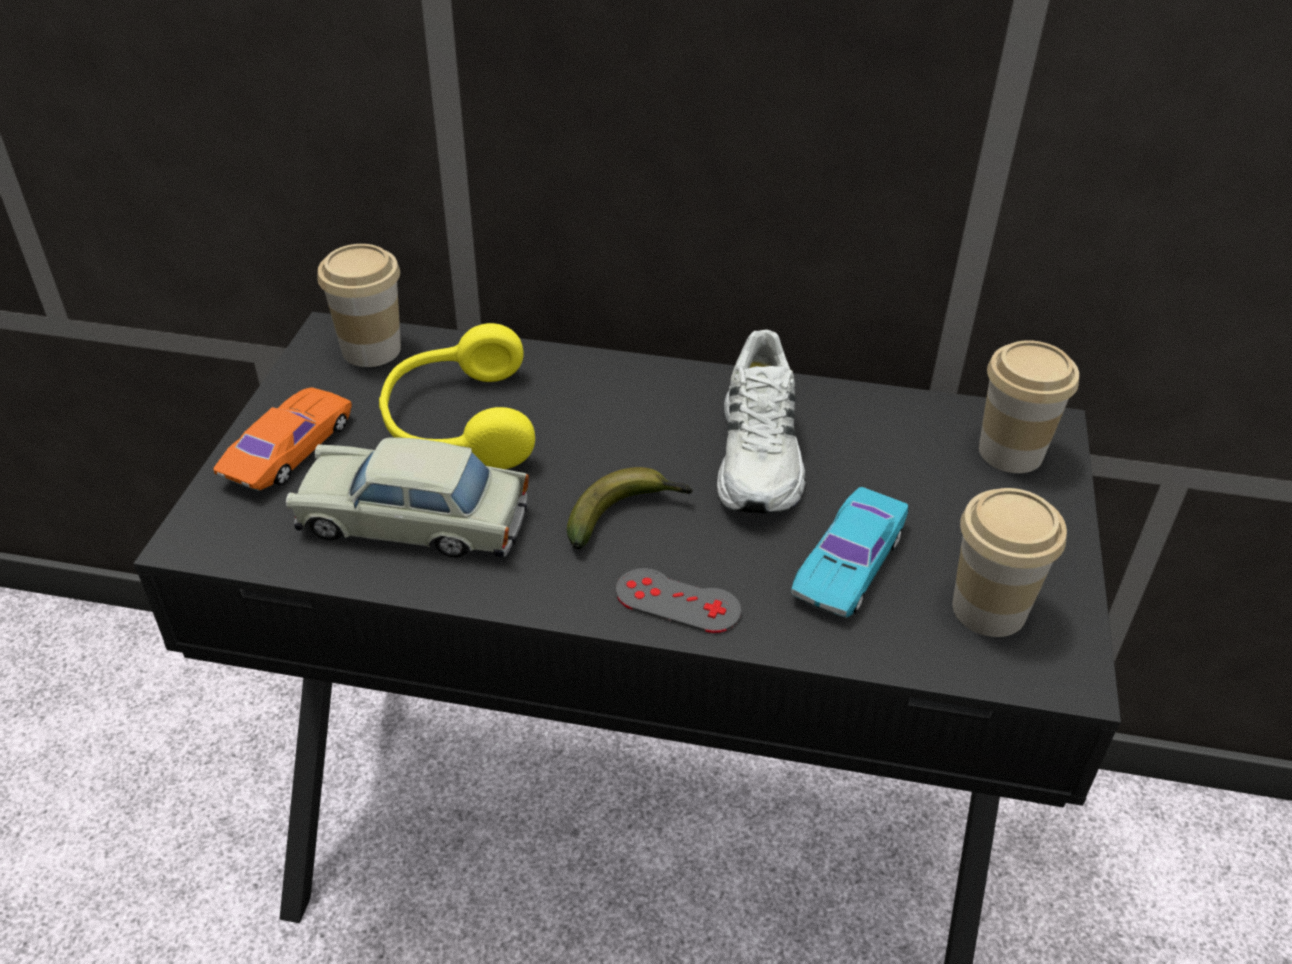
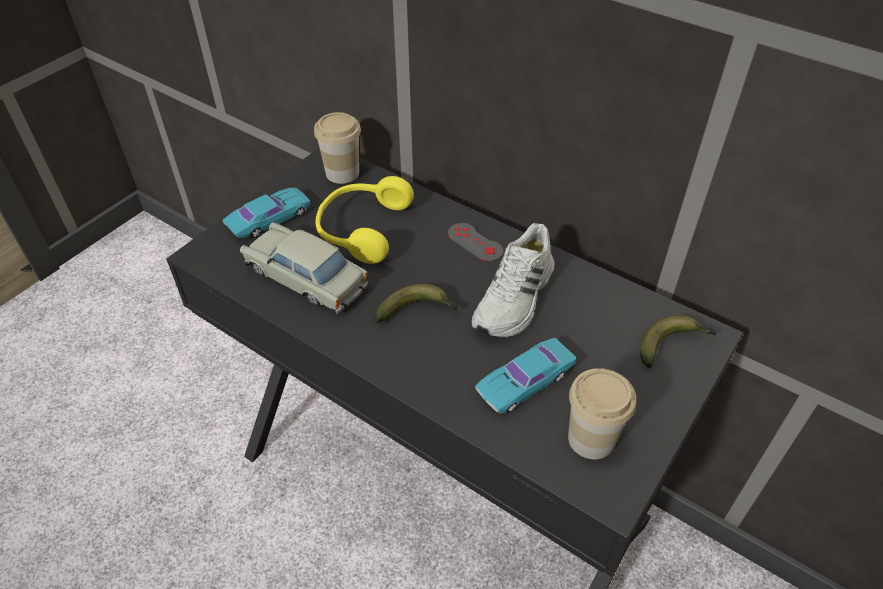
camera: 25 degrees right, 5 degrees up
orange toy car [214,387,352,491] -> turquoise toy car [222,187,311,238]
grey game controller [616,568,741,633] -> grey game controller moved to [448,223,503,262]
cup [979,340,1079,473] -> banana [640,315,716,368]

